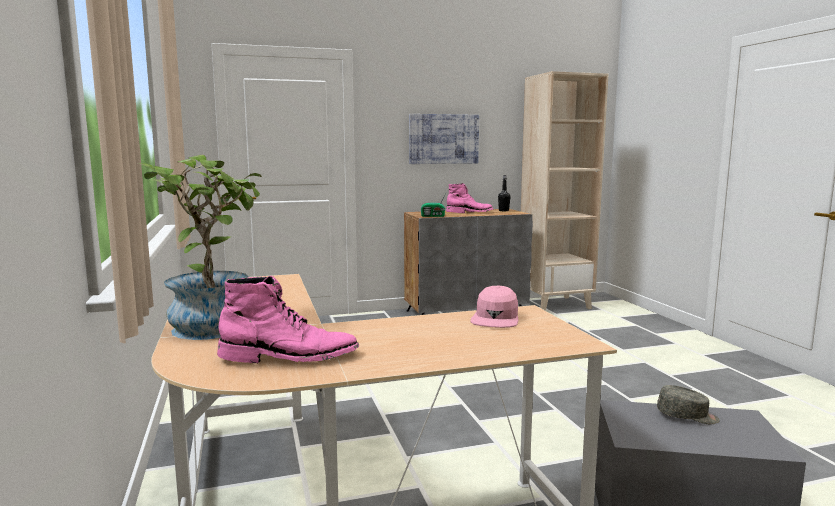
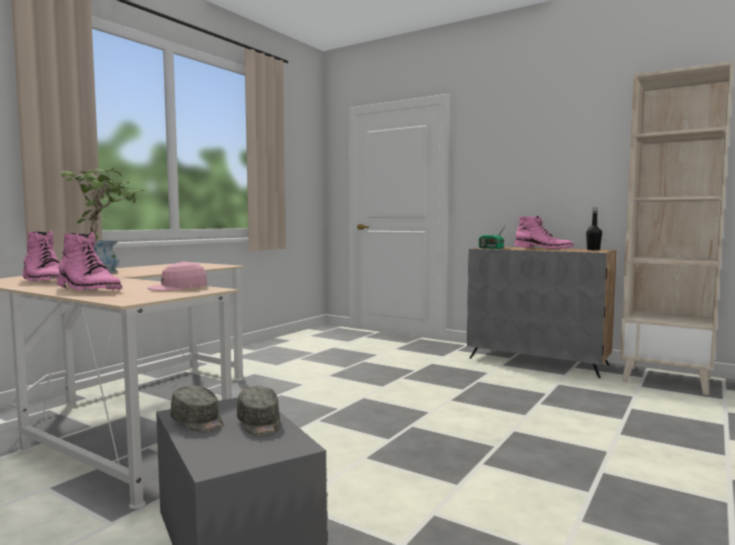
camera: 50 degrees right, 5 degrees down
picture [409,114,479,164] -> none
none -> pink boot [57,232,123,290]
none -> grey cap [171,386,224,433]

